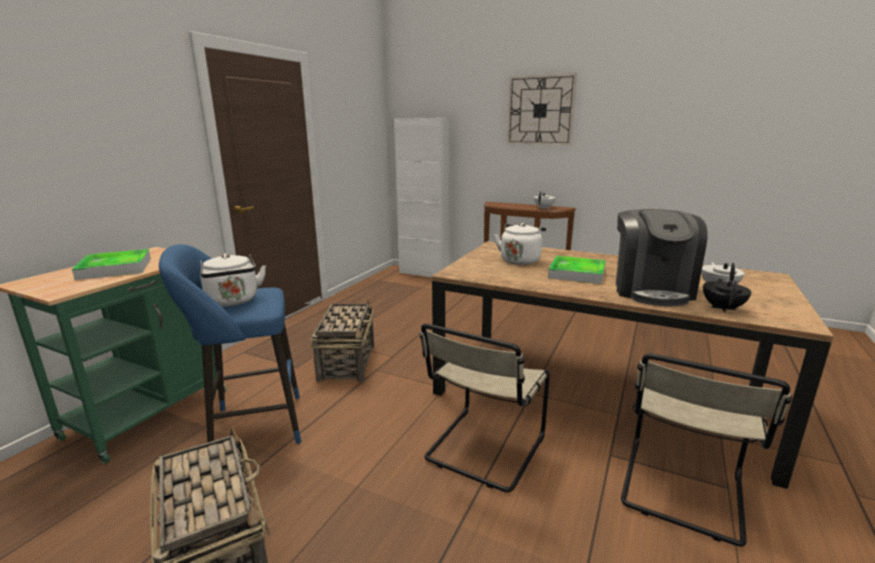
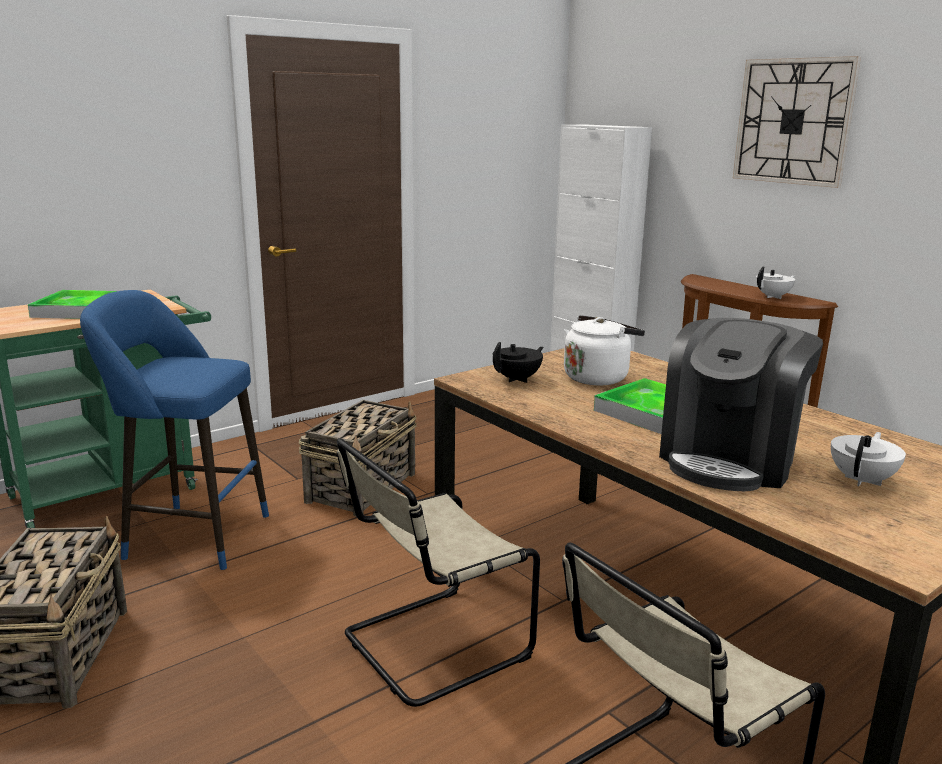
camera: 25 degrees right, 0 degrees up
white kettle [200,254,266,306] -> none
black teapot [703,278,752,312] -> black teapot moved to [493,342,543,383]

